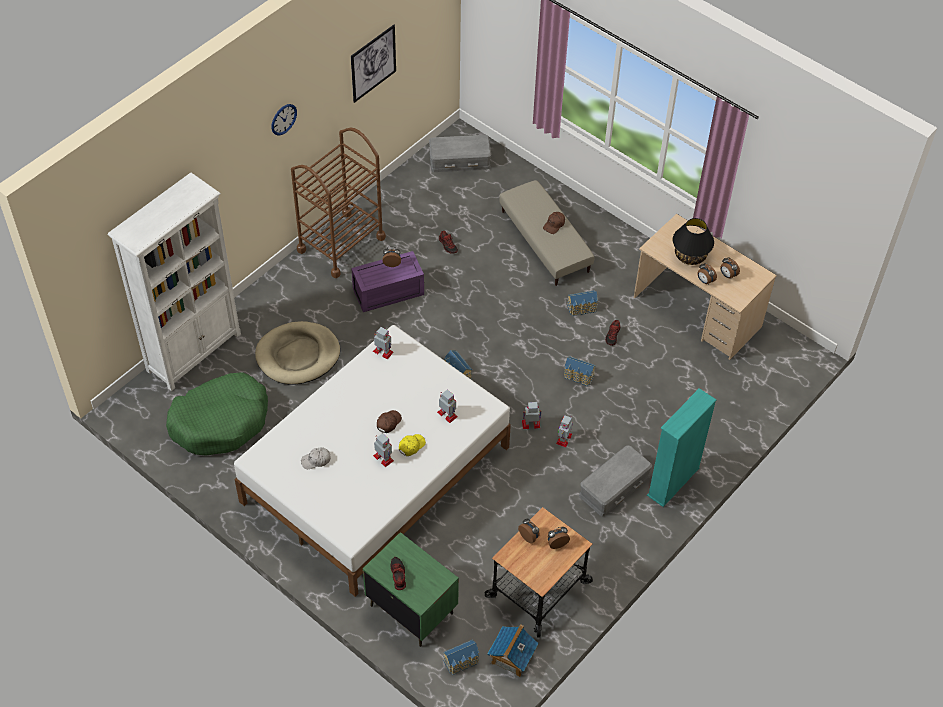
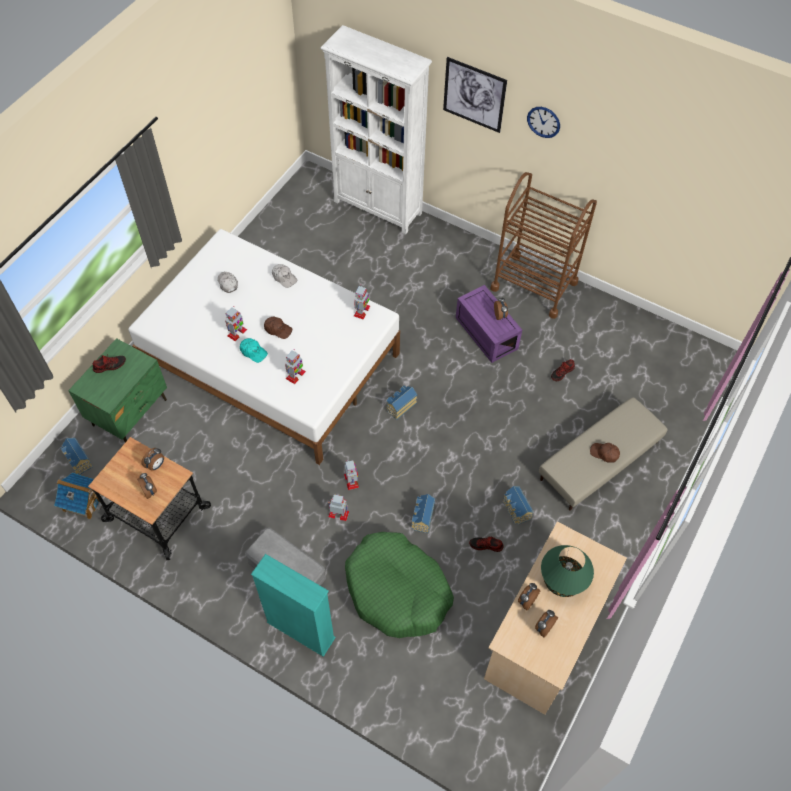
camera: 80 degrees right, 5 degrees up
green dog bed [166,372,268,456] -> green dog bed moved to [345,532,454,638]
beige dog bed [255,321,340,384] -> none
picture [351,25,396,103] -> picture moved to [443,57,507,133]
yellow cap [399,434,426,456] -> turquoise cap [240,338,268,363]
grey storage box [429,135,491,172] -> none
black table lamp [673,218,714,265] -> green table lamp [541,545,594,597]
none -> white cap [272,264,297,288]

